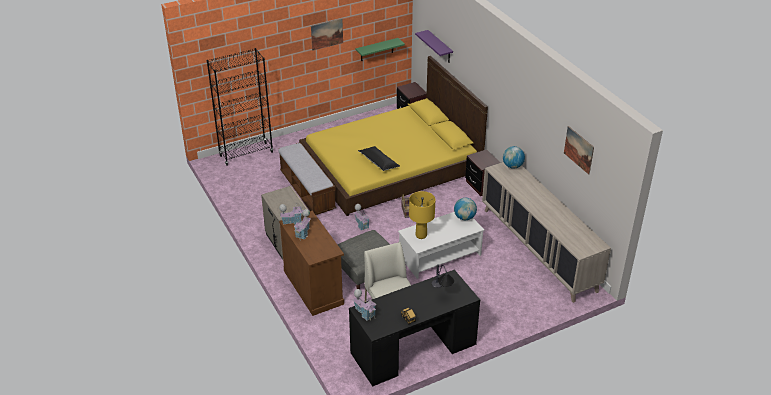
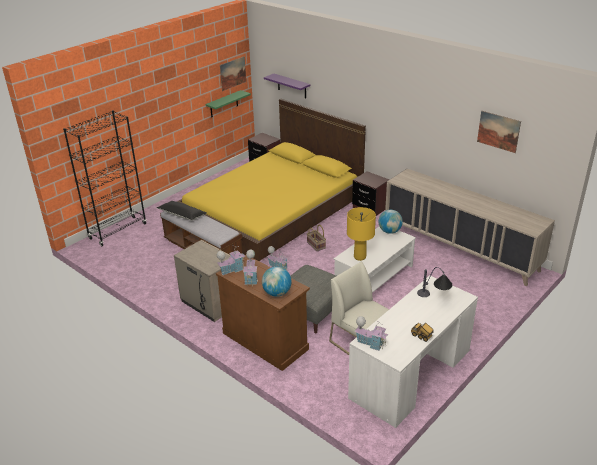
camera: 20 degrees left, 5 degrees down
picture [311,19,343,51] -> picture moved to [220,56,246,91]
black desk [349,269,480,387] -> white desk [348,275,478,428]
black pillow [358,146,400,171] -> black pillow moved to [157,201,207,220]
globe [503,146,525,169] -> globe moved to [262,267,292,297]

